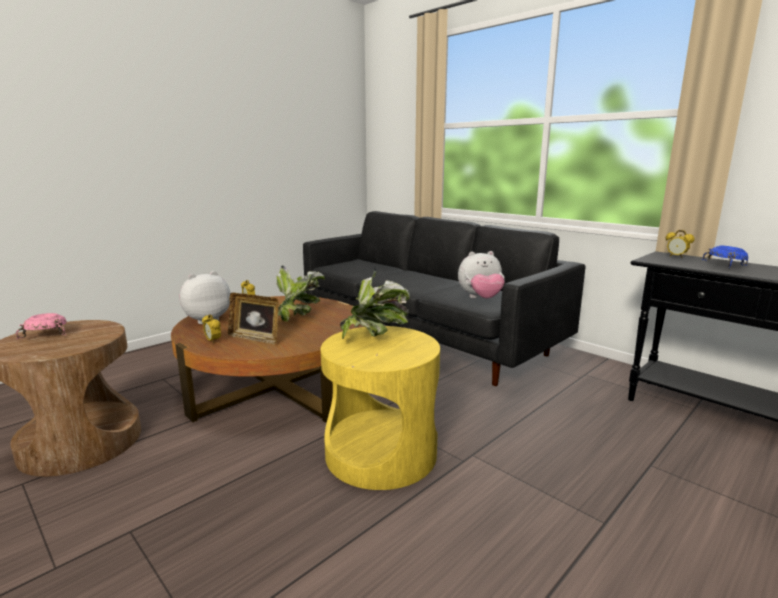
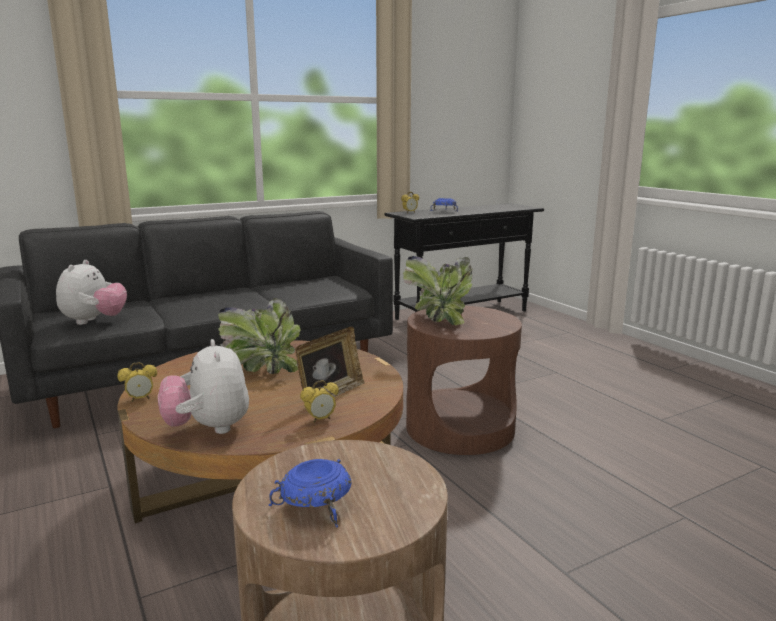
camera: 75 degrees left, 0 degrees up
pink bowl [16,313,67,339] -> blue bowl [269,459,352,528]
yellow side table [321,326,440,490] -> brown side table [406,306,522,455]
plush toy [458,251,505,299] -> plush toy moved to [56,260,127,325]

